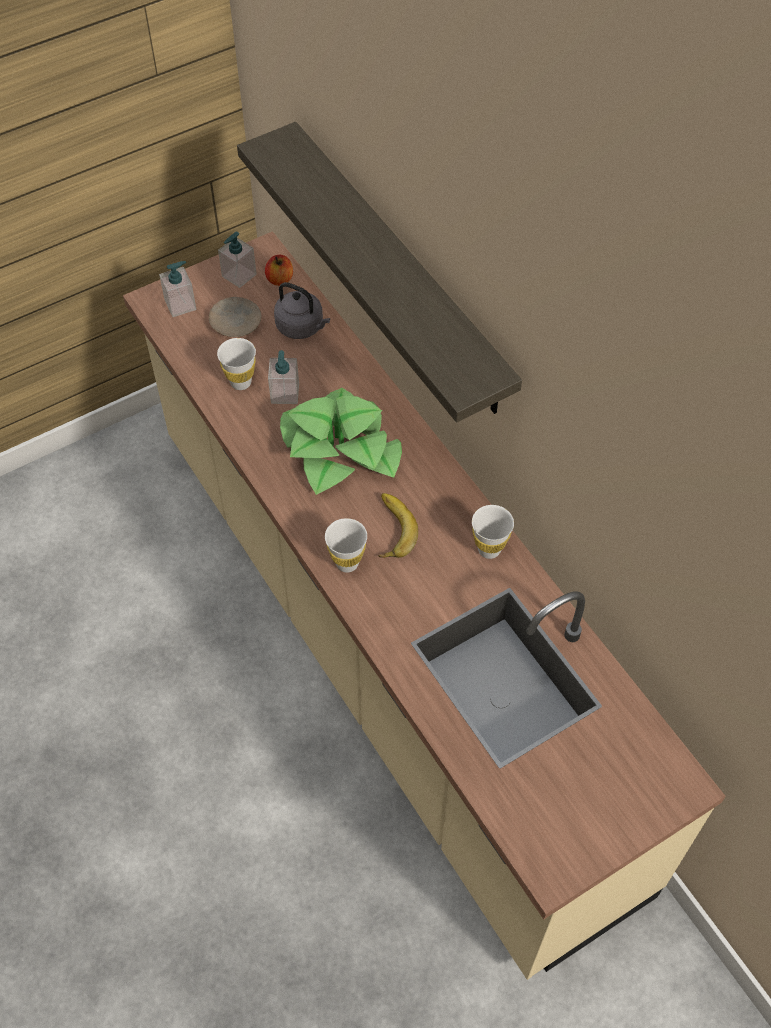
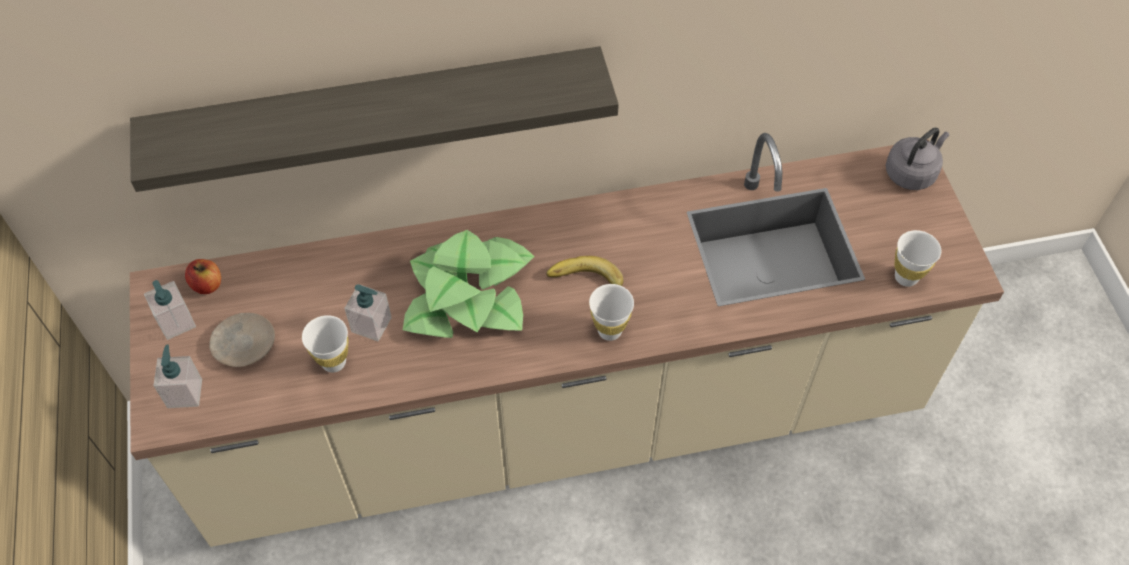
camera: 70 degrees left, 0 degrees up
grey kettle [274,282,330,339] -> grey kettle moved to [886,128,949,190]
white cup [472,505,514,559] -> white cup moved to [894,230,941,287]

